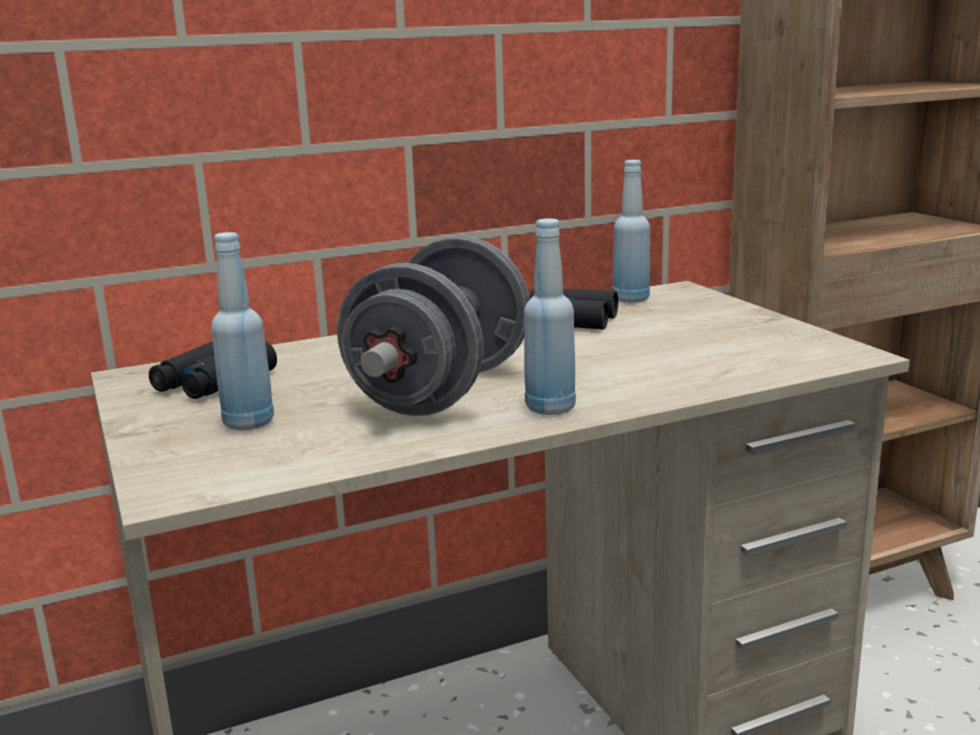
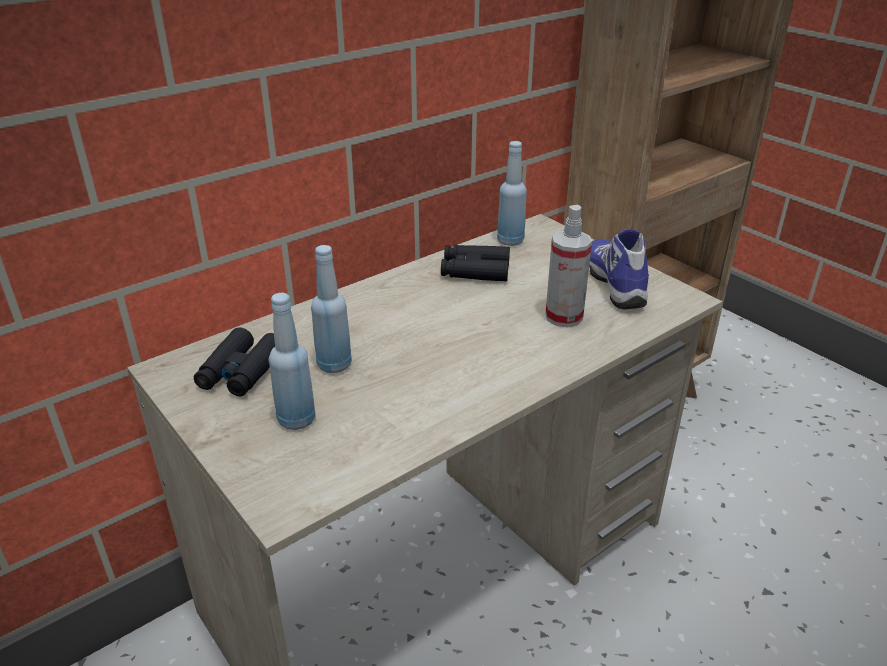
camera: 15 degrees left, 15 degrees up
grey dumbbell [337,236,529,416] -> none
blue bottle [524,218,576,415] -> blue bottle moved to [311,245,352,373]
none -> spray bottle [545,205,592,327]
none -> shoe [589,229,649,310]

